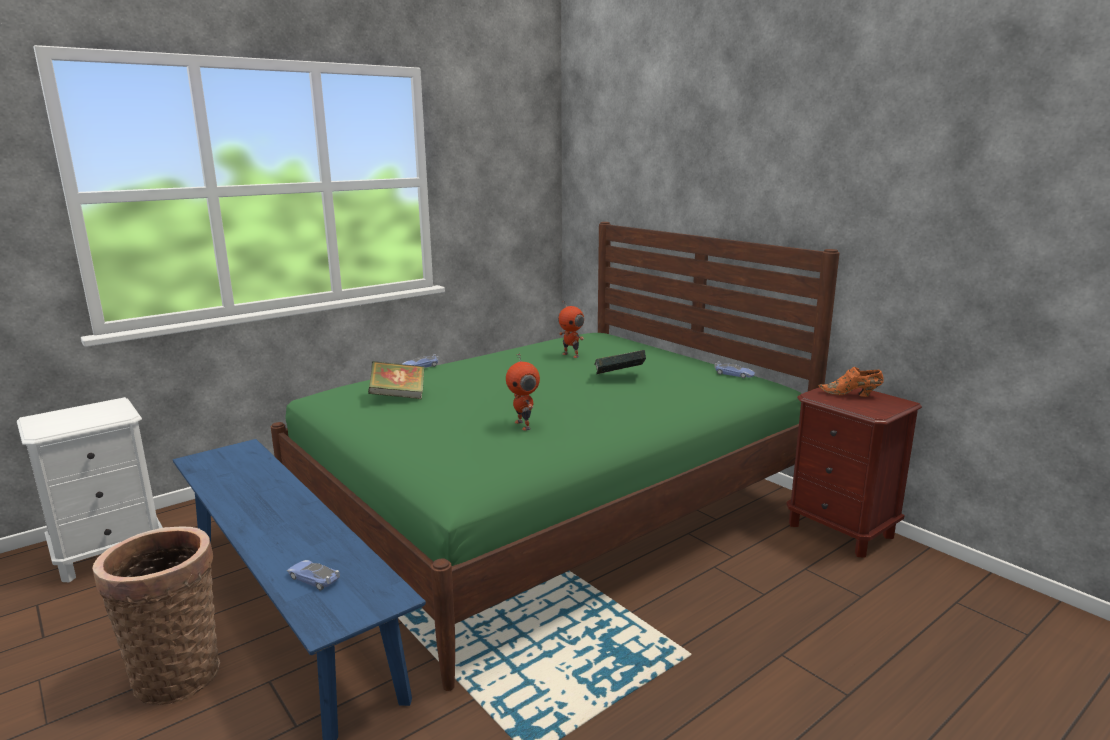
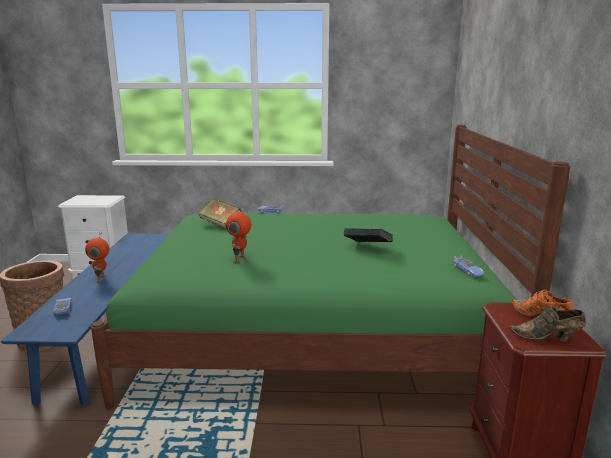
camera: 40 degrees right, 0 degrees up
toy robot [558,301,584,358] -> toy robot moved to [85,232,109,283]
none -> brown shoe [509,307,586,341]

